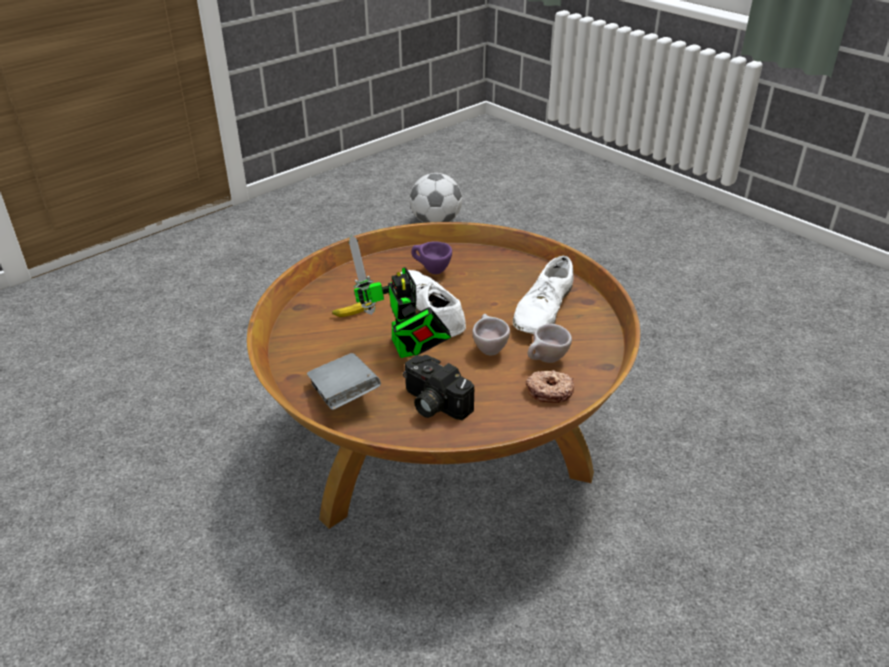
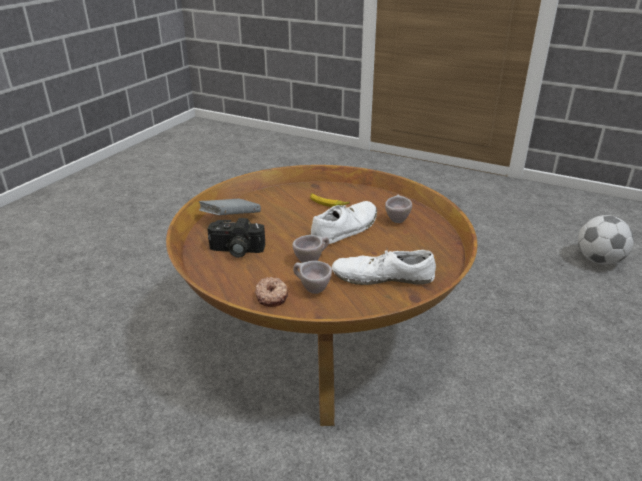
camera: 70 degrees right, 5 degrees down
toy robot [349,235,451,358] -> none
camera [403,355,474,420] -> camera turned 105 degrees counterclockwise [208,218,265,258]
purple cup [411,241,452,274] -> beige cup [385,194,412,223]

